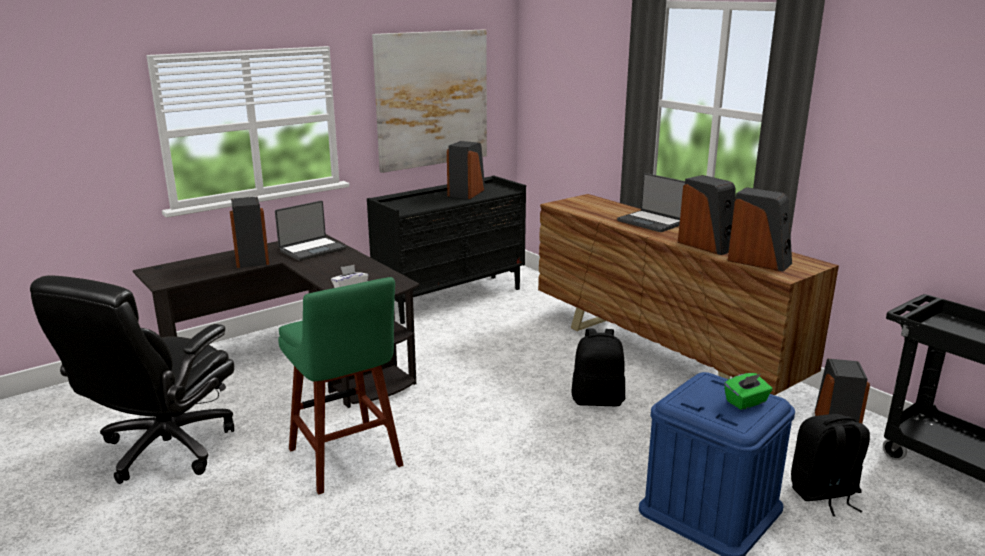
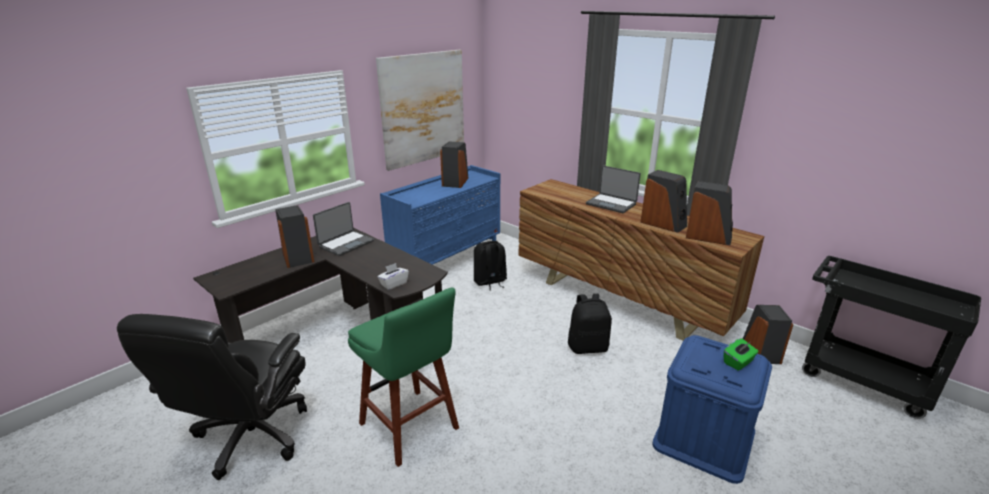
camera: 10 degrees left, 5 degrees up
black cabinet [367,176,526,324] -> blue cabinet [380,165,500,265]
black backpack [791,414,870,516] -> black backpack moved to [474,241,507,291]

